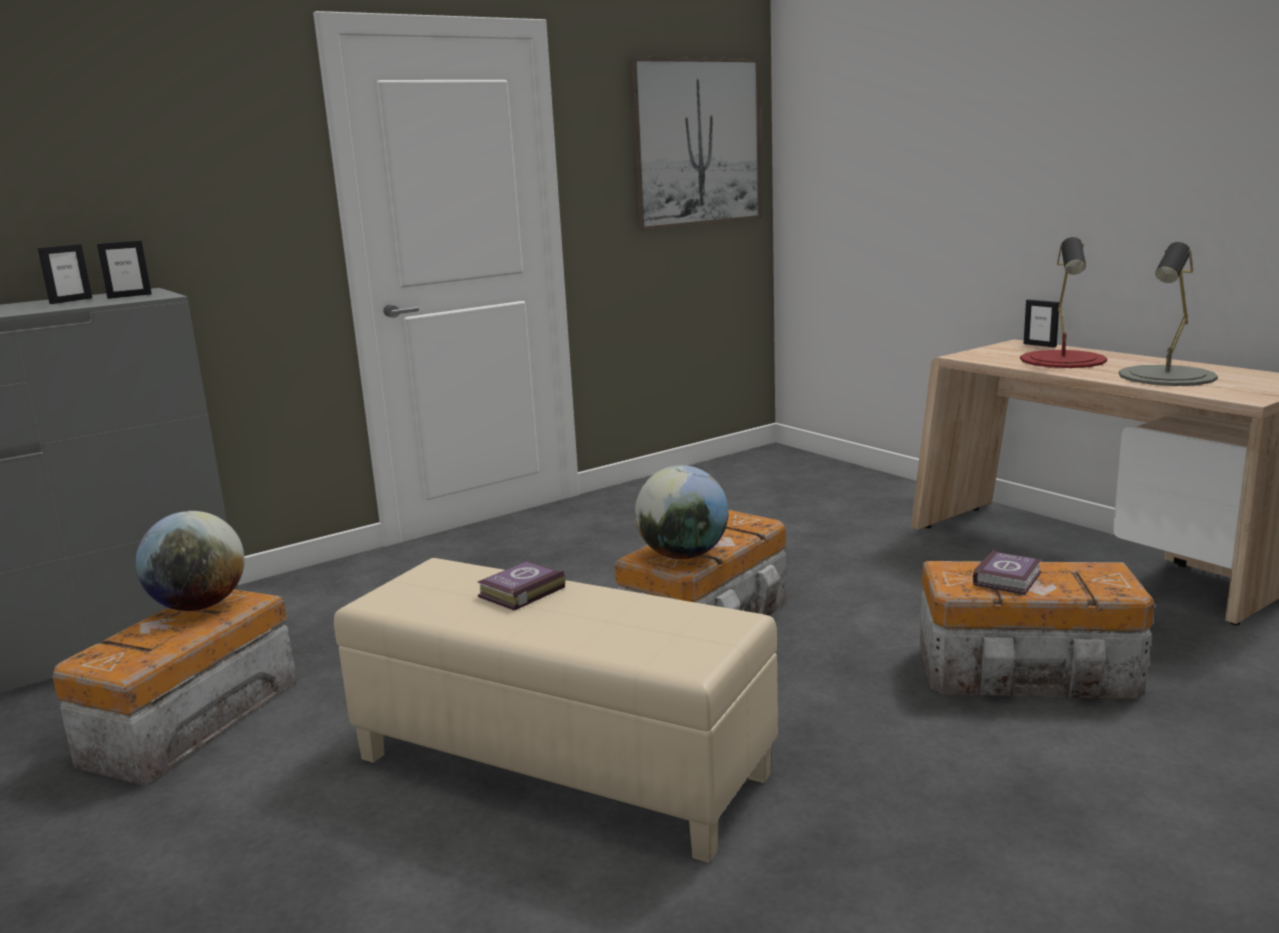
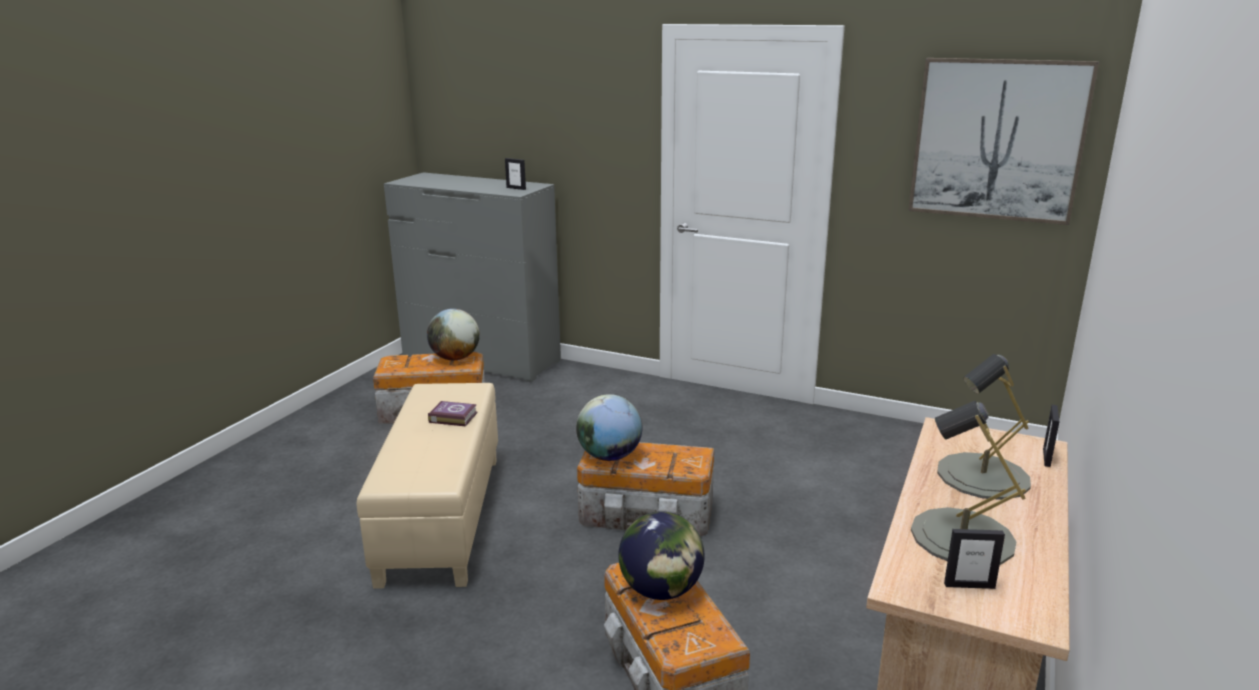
camera: 60 degrees right, 5 degrees up
picture frame [38,244,92,304] -> picture frame moved to [944,529,1005,589]
book [973,550,1041,595] -> globe [618,512,705,600]
red table lamp [1020,237,1107,368] -> grey table lamp [937,354,1031,500]

